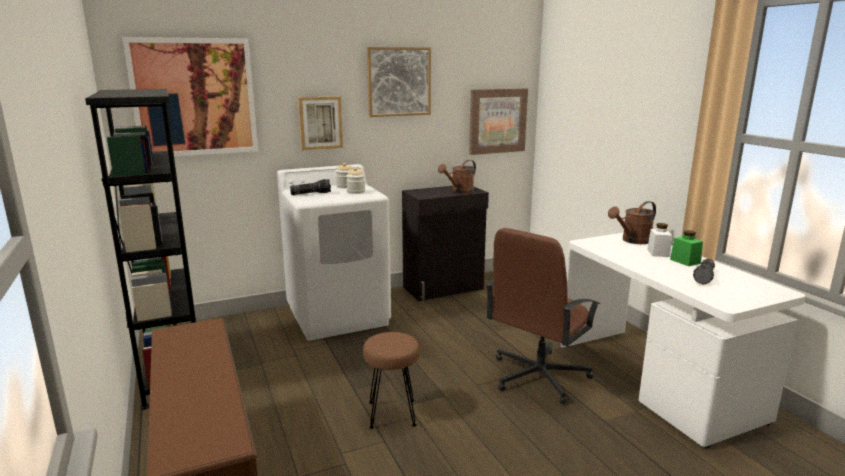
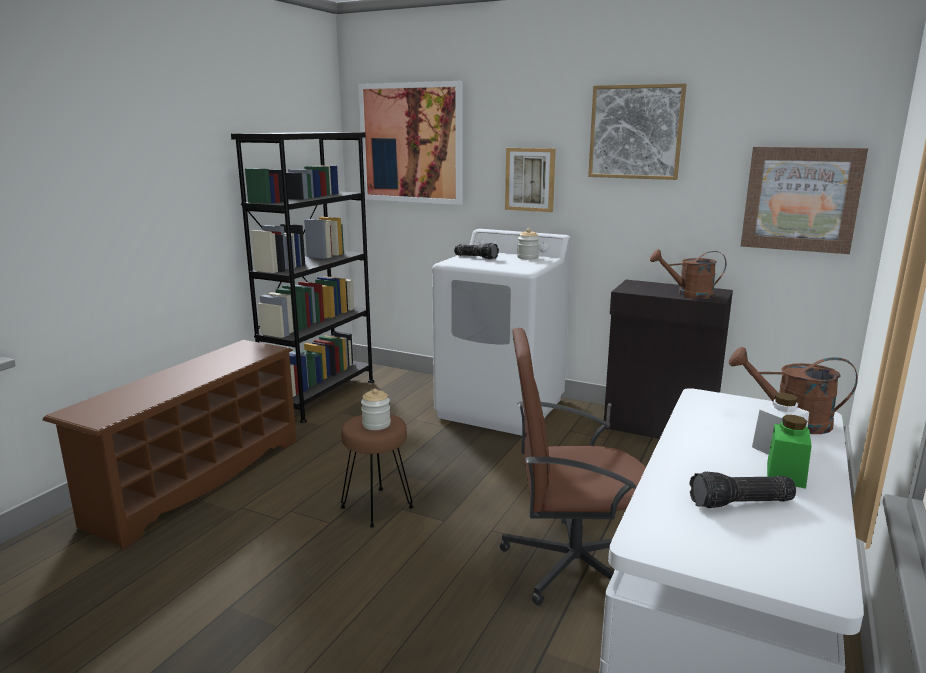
camera: 50 degrees right, 0 degrees up
jar [346,167,365,194] -> jar moved to [361,389,391,430]

